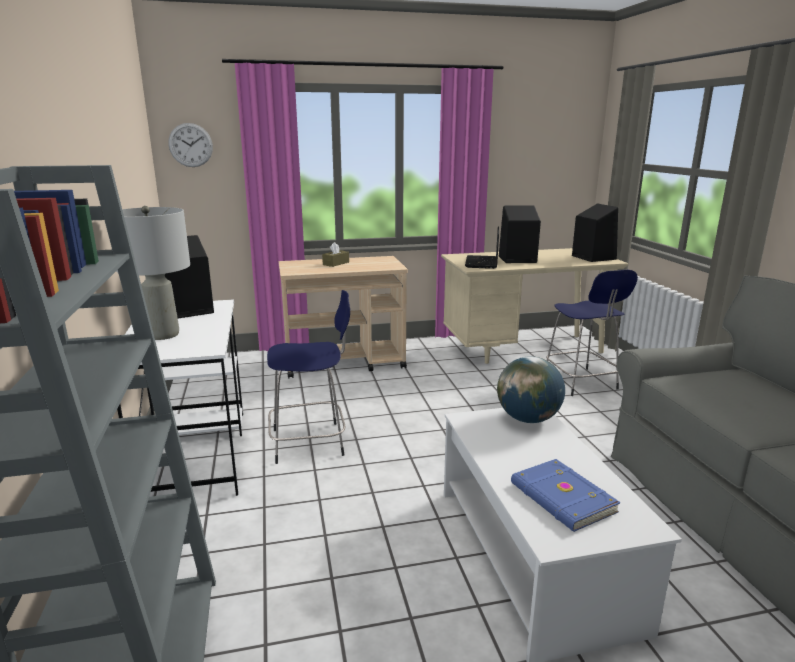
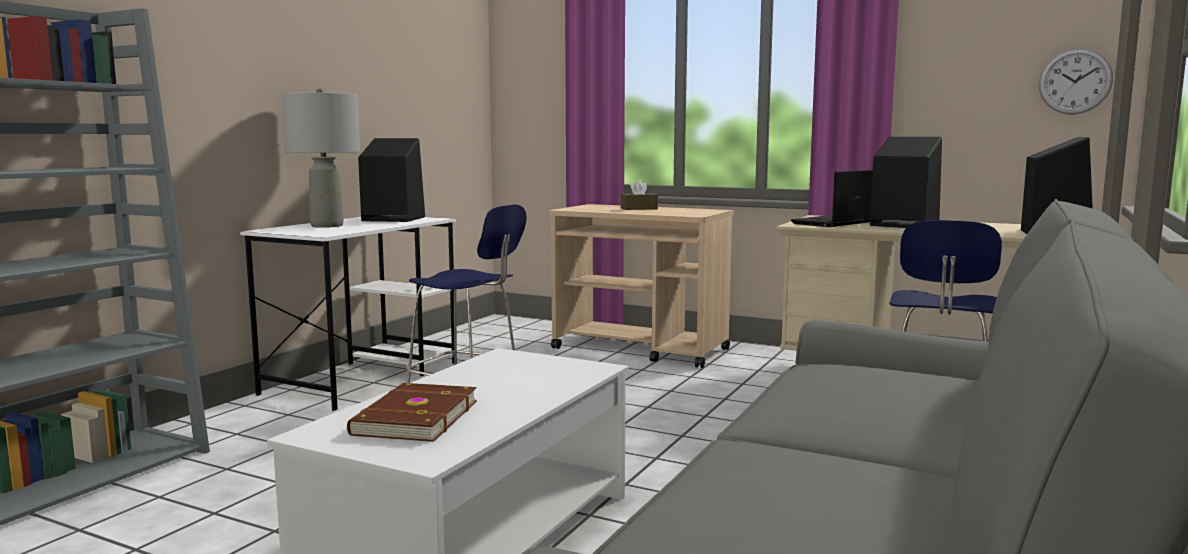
camera: 40 degrees right, 10 degrees down
wall clock [168,123,213,167] -> wall clock moved to [1039,48,1113,115]
globe [497,356,565,423] -> none
blue book [511,459,621,532] -> brown book [347,383,477,442]

